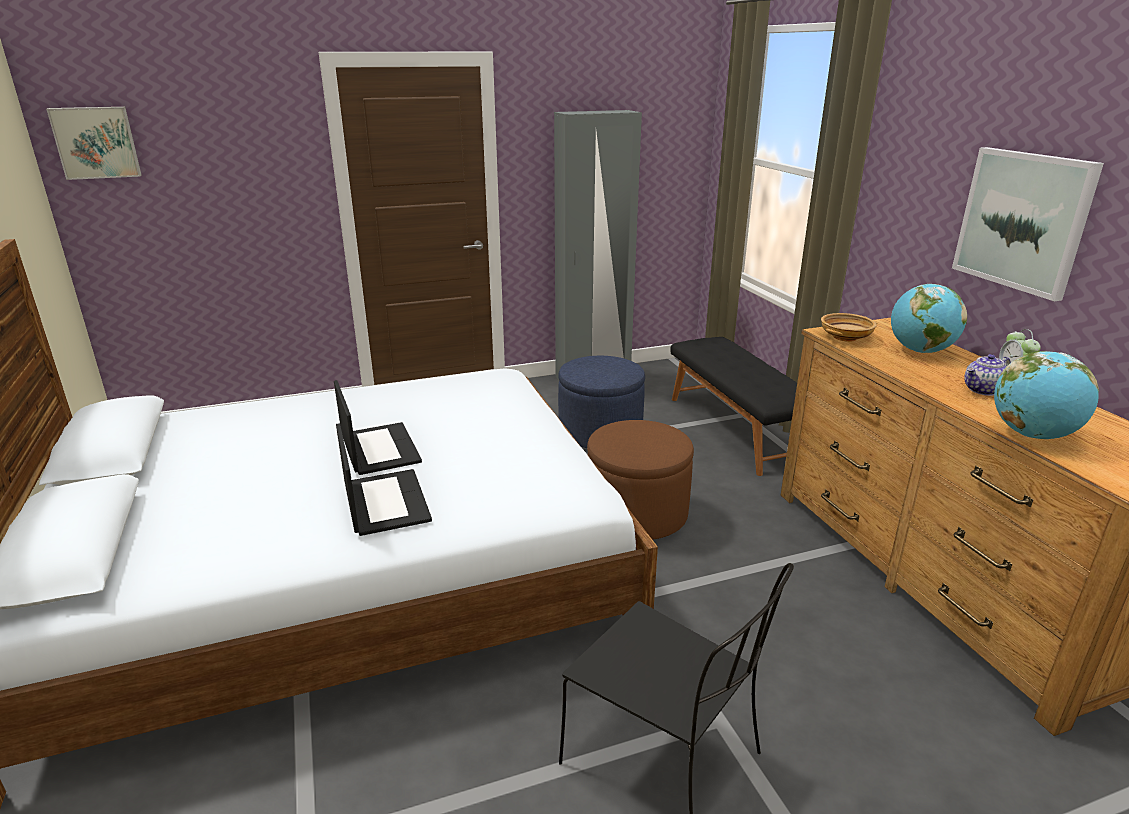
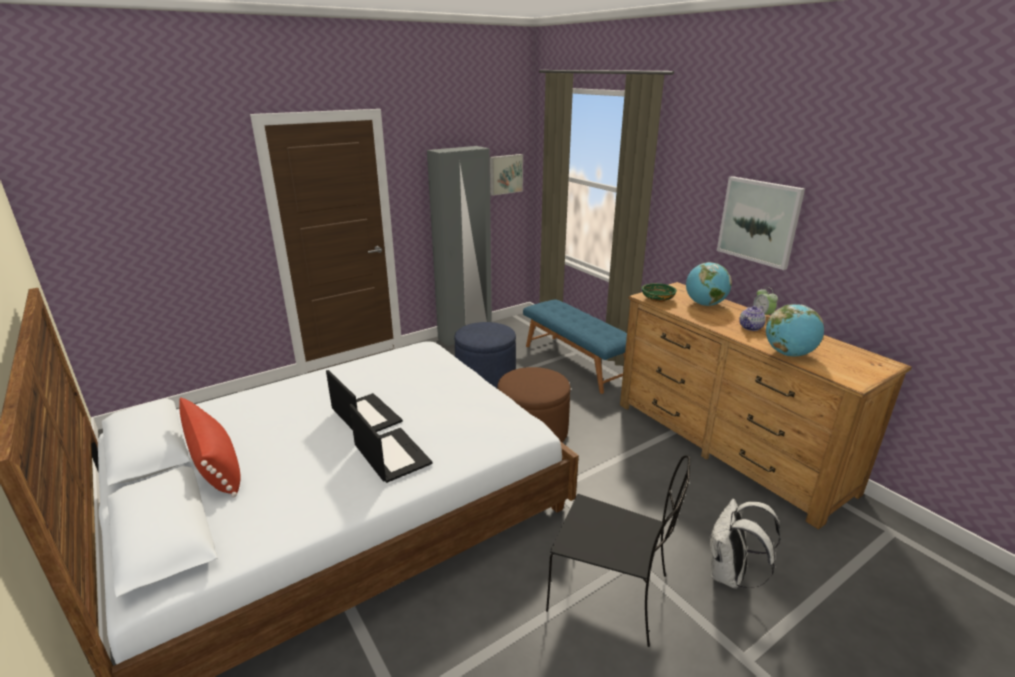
camera: 15 degrees left, 0 degrees up
picture [46,107,142,180] -> picture moved to [490,154,523,196]
black bench [670,337,797,476] -> blue bench [523,299,627,394]
beige bowl [821,313,877,342] -> green bowl [642,283,677,302]
none -> red pillow [179,397,241,498]
none -> white backpack [709,499,781,589]

